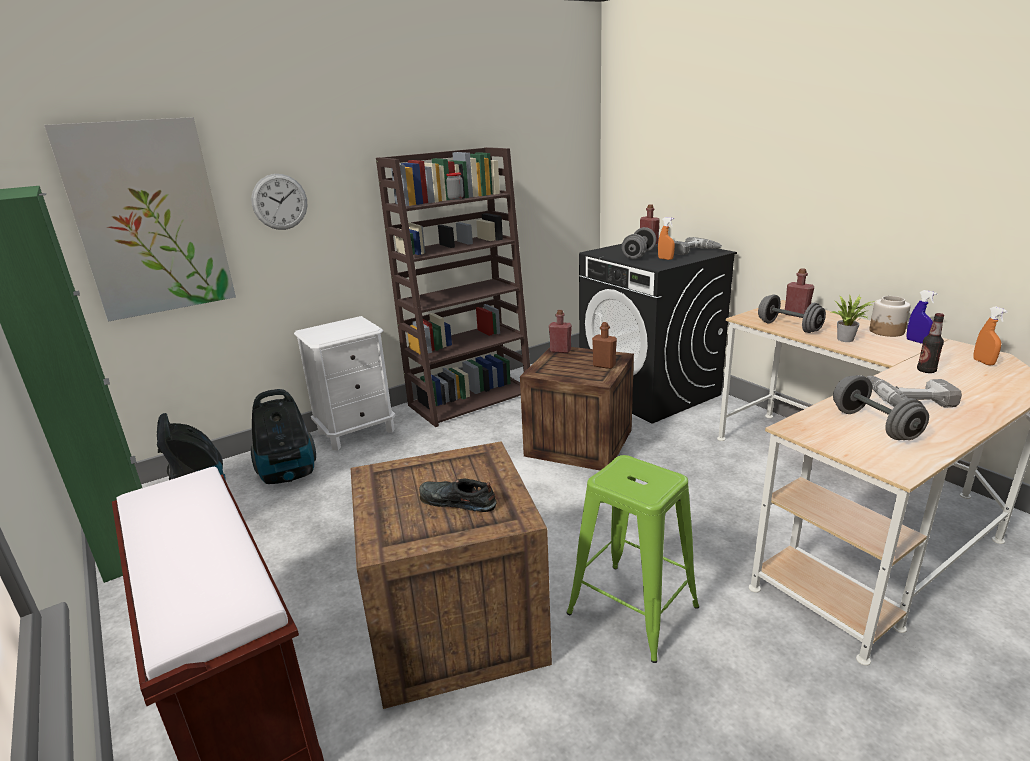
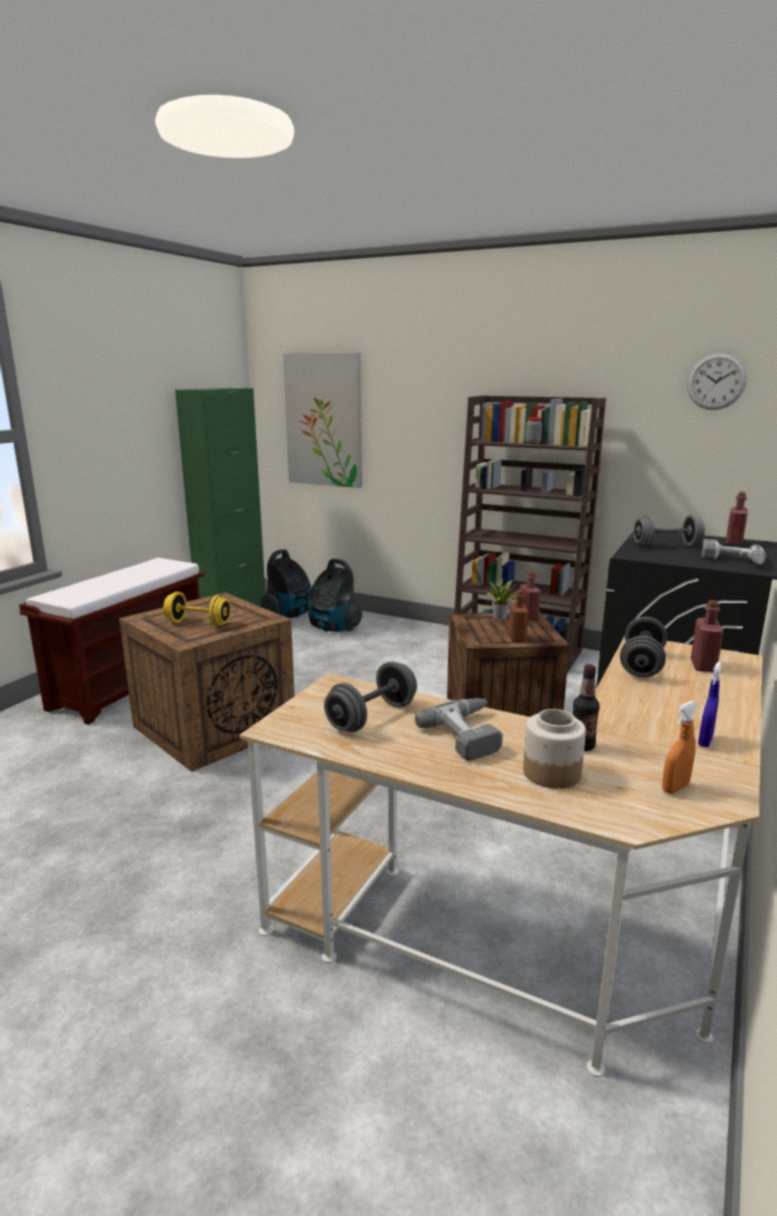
camera: 60 degrees right, 5 degrees down
wall clock [251,174,307,230] -> wall clock moved to [687,353,747,410]
white nightstand [294,316,395,450] -> none
black shoe [419,479,497,512] -> yellow dumbbell [163,592,231,627]
green stool [566,455,699,663] -> none
orange spray bottle [658,217,675,260] -> none
potted plant [830,295,875,342] -> potted plant moved to [486,577,516,620]
jar [869,296,911,337] -> jar moved to [523,709,586,789]

